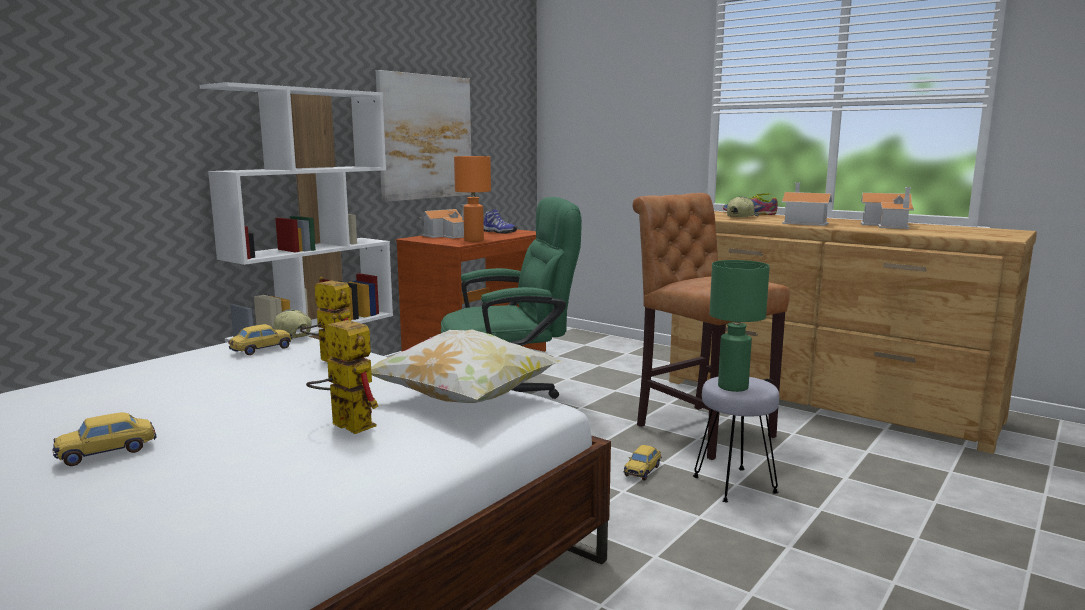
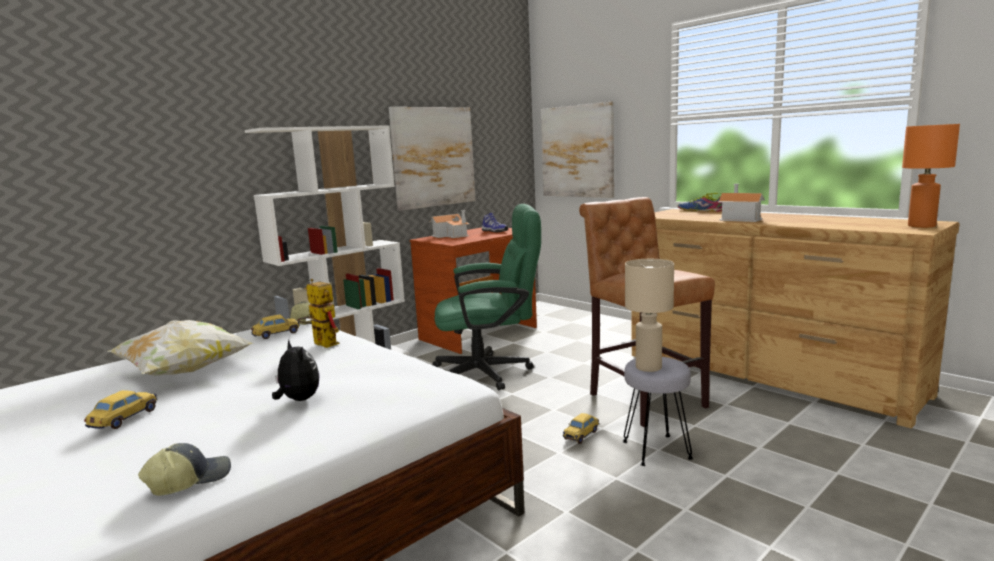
camera: 10 degrees right, 0 degrees up
toy car [52,412,156,466] -> toy car turned 135 degrees clockwise [84,390,158,429]
toy robot [306,315,378,434] -> plush toy [272,340,319,401]
pillow [371,329,561,403] -> pillow moved to [107,320,253,375]
orange table lamp [454,156,491,242] -> orange table lamp moved to [902,124,960,228]
green table lamp [710,260,770,392] -> beige table lamp [625,259,674,372]
cap [727,196,759,217] -> cap moved to [138,443,231,496]
toy house [861,187,914,229] -> none
none -> picture [541,101,614,198]

